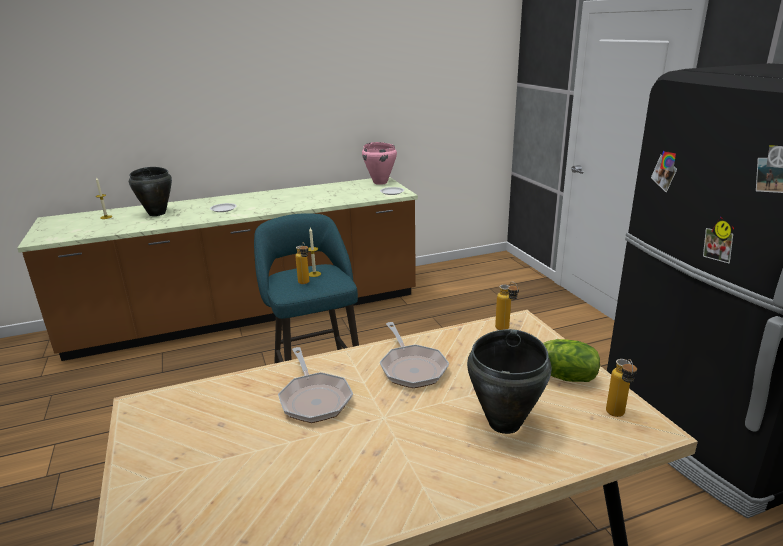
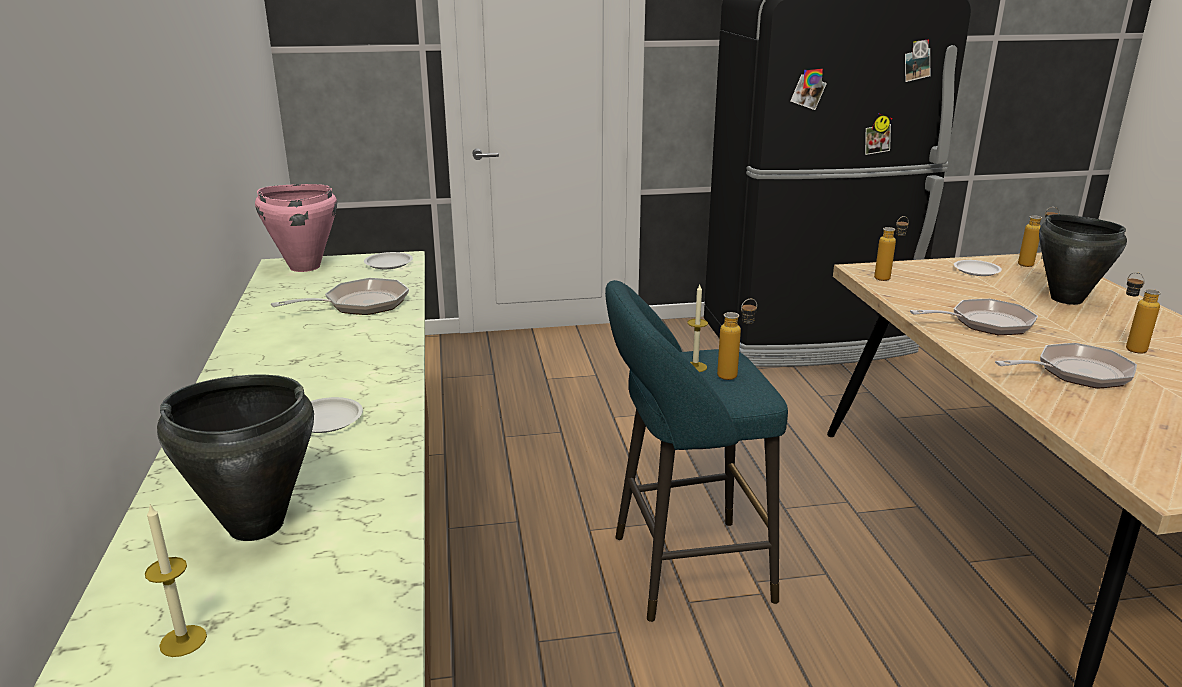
camera: 80 degrees left, 0 degrees up
lettuce [543,339,600,382] -> white plate [954,260,1002,276]
none -> frying pan [271,278,409,315]
none -> bottle [1126,272,1161,354]

